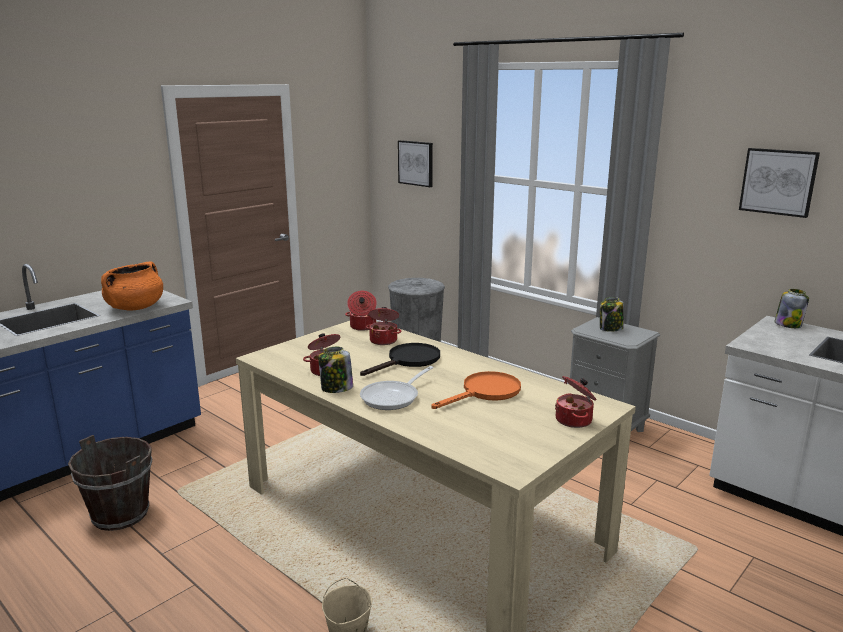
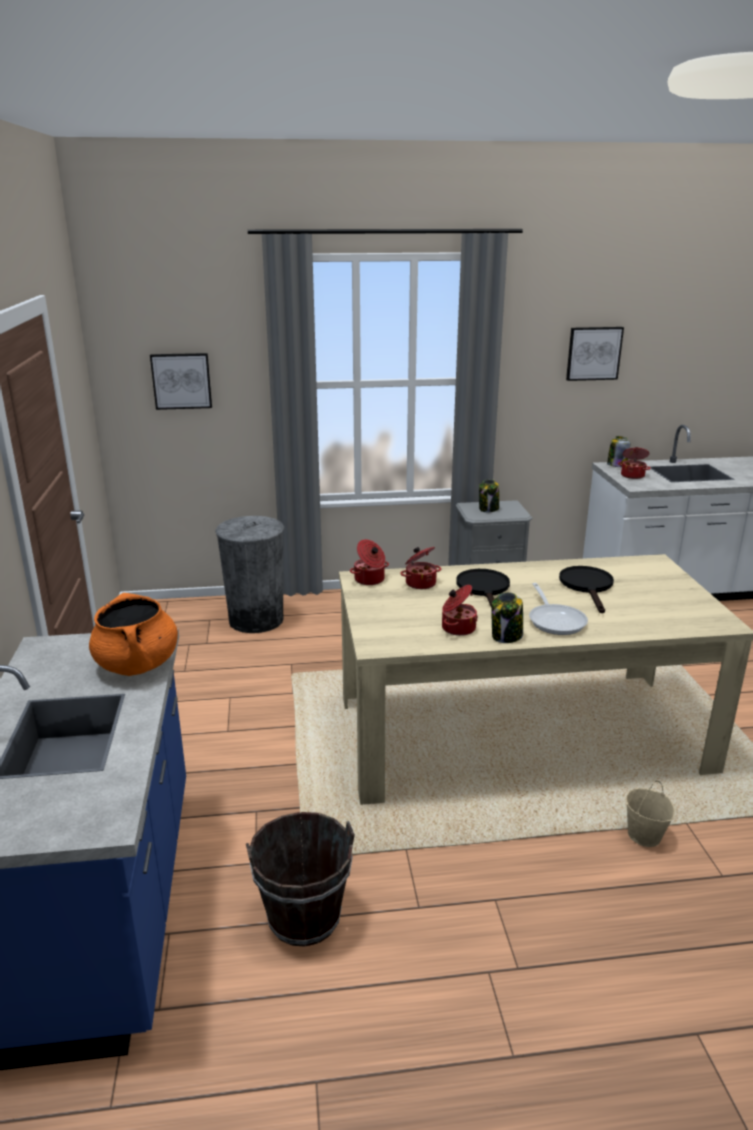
camera: 50 degrees left, 5 degrees up
orange frying pan [431,371,521,409] -> black frying pan [559,566,614,613]
cooking pot [555,376,597,428] -> cooking pot moved to [618,447,651,479]

